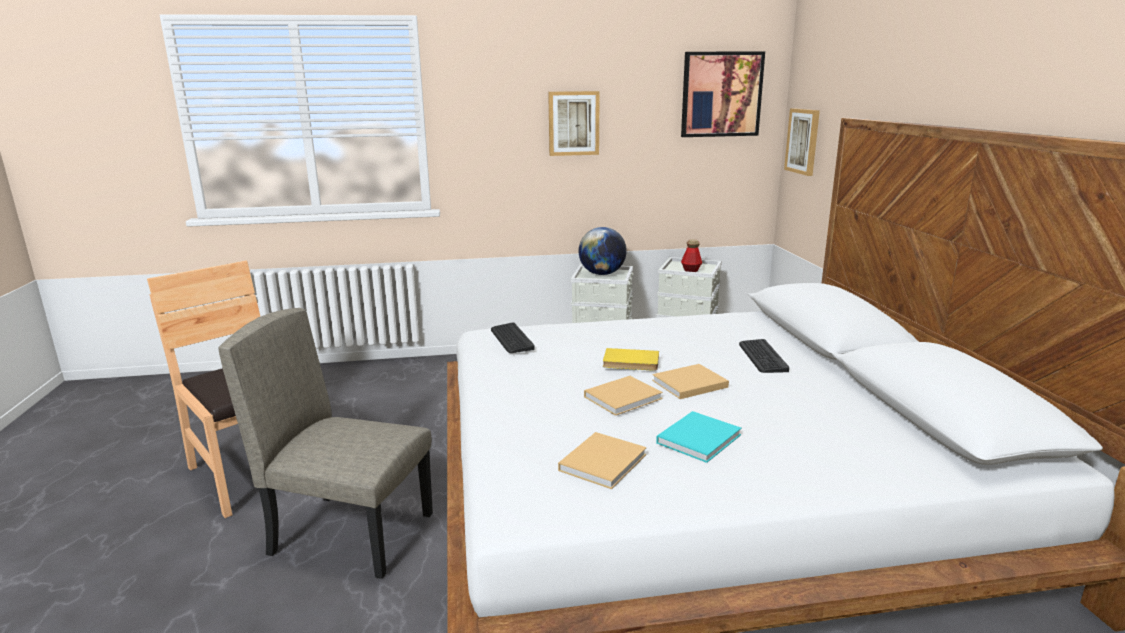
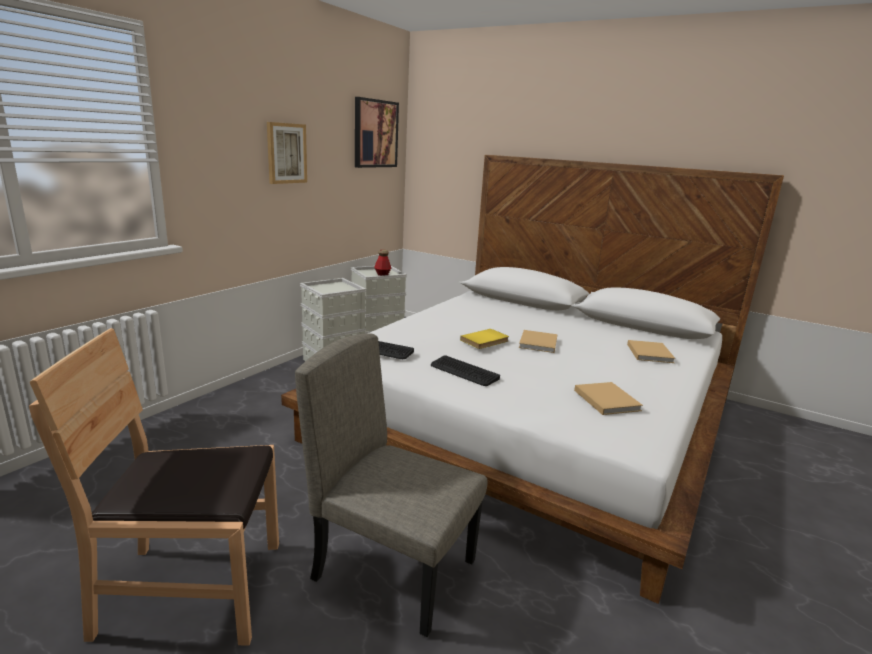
camera: 50 degrees left, 0 degrees up
beige chair [218,308,433,579] -> beige chair turned 60 degrees clockwise [295,333,488,637]
globe [579,227,627,275] -> none
beige book [584,376,663,416] -> beige book moved to [627,340,675,363]
turquoise book [656,411,742,463] -> none
keyboard [739,339,789,373] -> keyboard moved to [431,355,500,386]
picture [784,108,820,176] -> none

